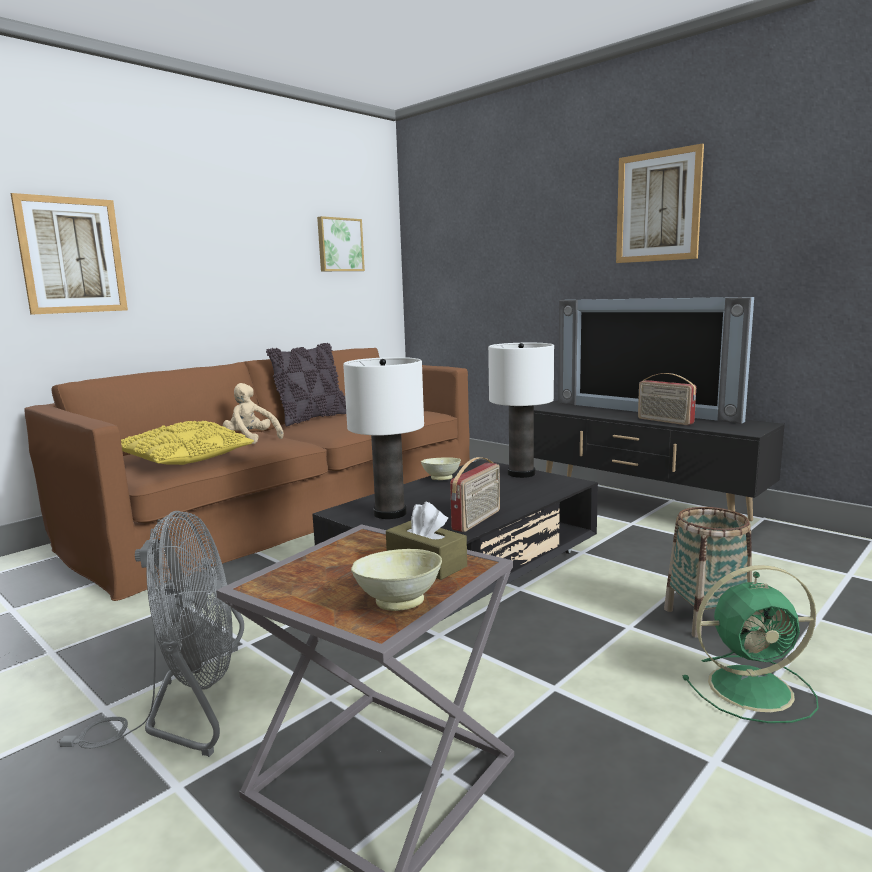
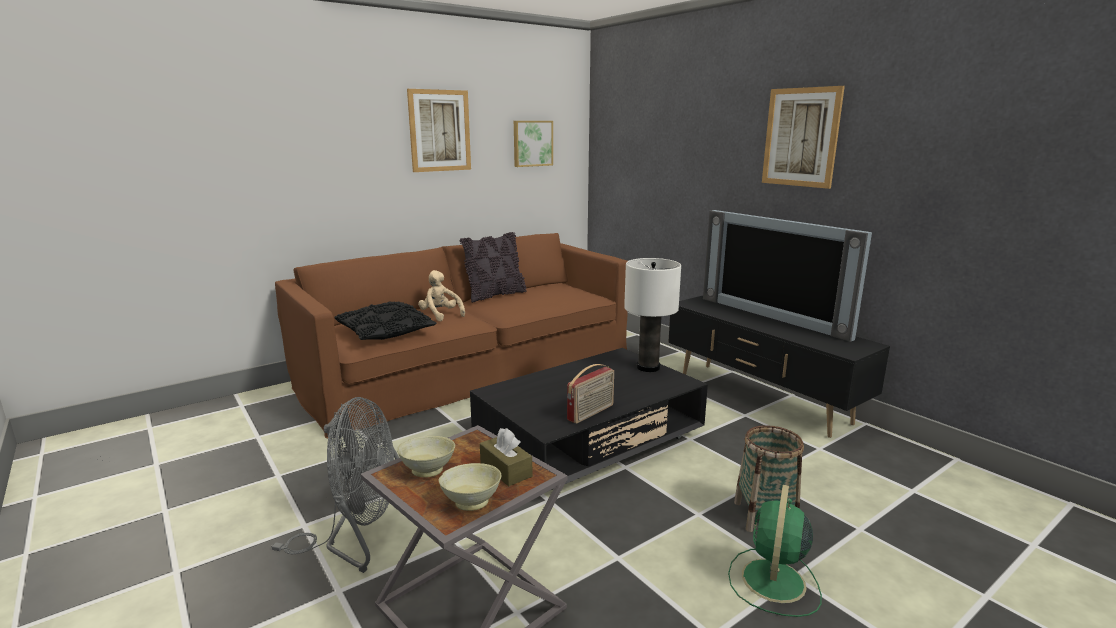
camera: 10 degrees right, 5 degrees up
picture [11,193,128,315] -> picture moved to [407,89,471,172]
yellow pillow [121,421,254,465] -> black pillow [335,302,437,340]
white table lamp [343,357,424,519] -> none
beige bowl [421,457,461,480] -> beige bowl moved to [397,436,455,477]
radio [638,373,696,425] -> none
green fan [682,565,819,723] -> green fan turned 105 degrees clockwise [728,485,822,617]

